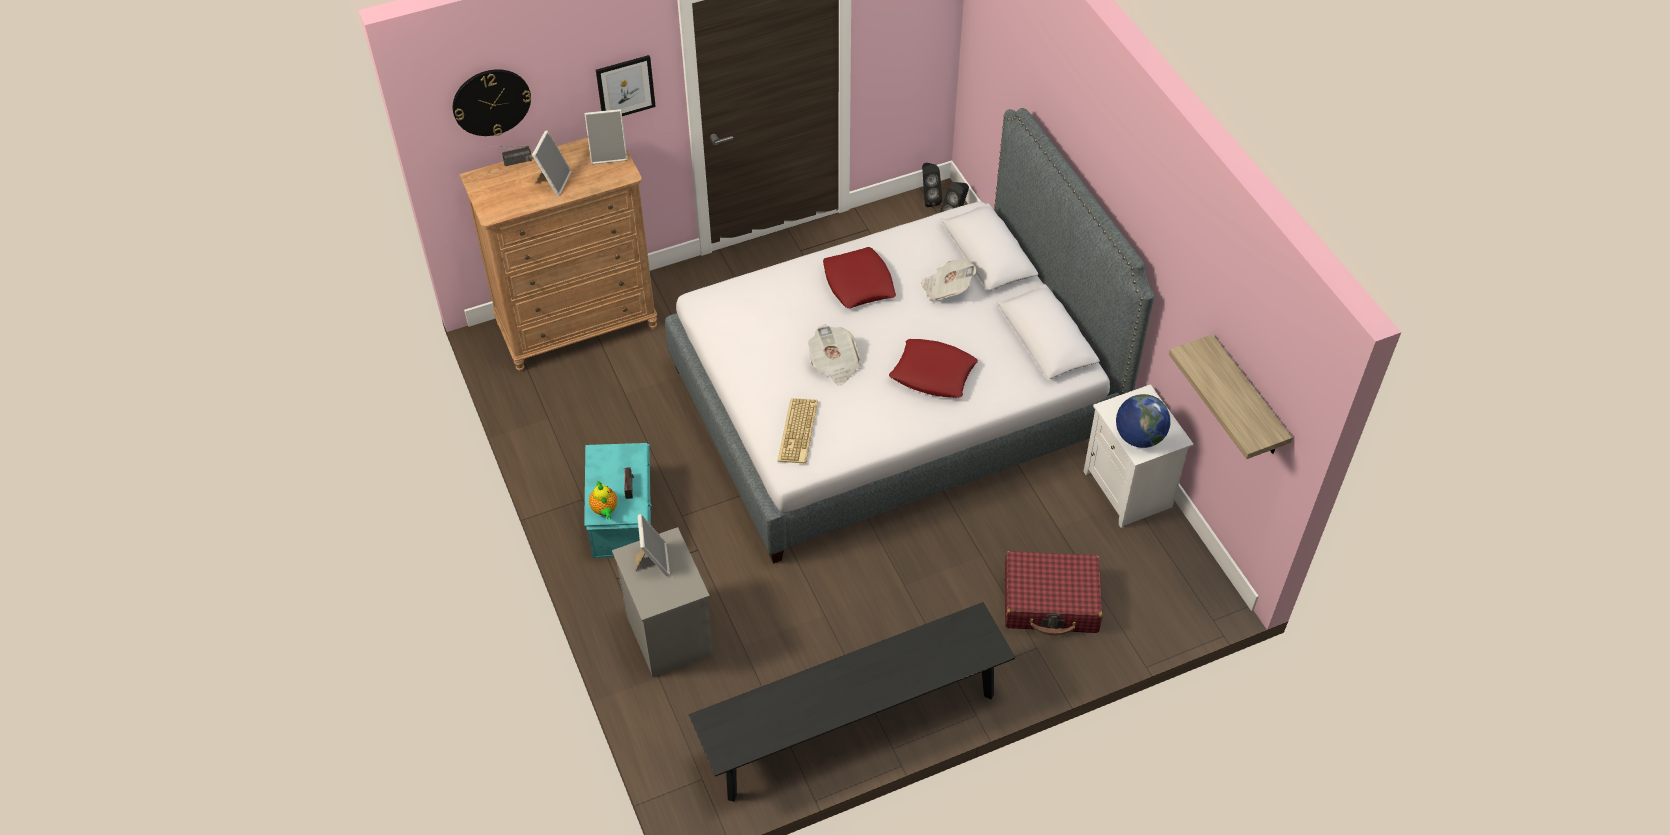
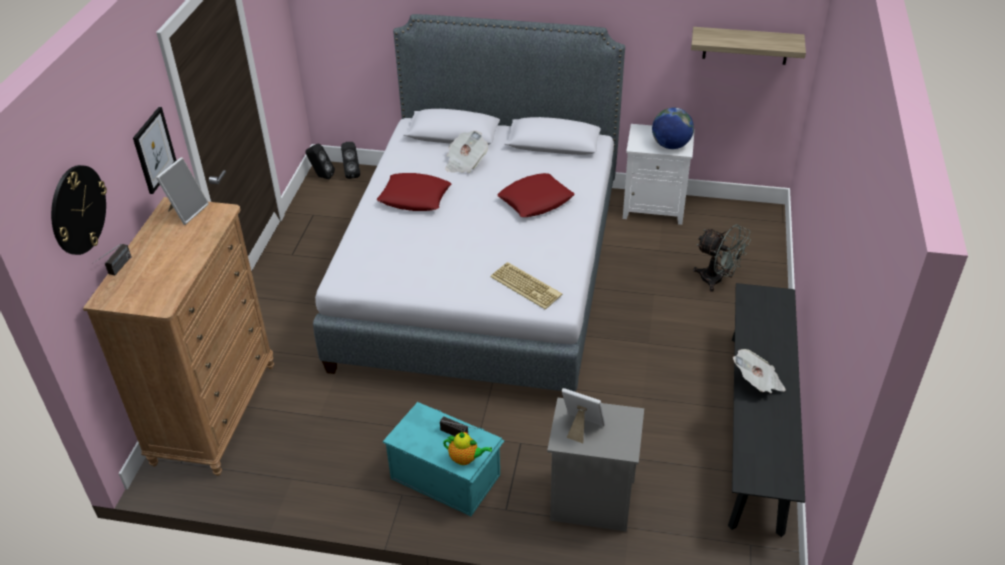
camera: 55 degrees left, 10 degrees down
picture frame [532,130,572,196] -> none
newspaper [808,324,862,386] -> newspaper moved to [733,349,786,393]
red suitcase [1005,551,1103,636] -> grey fan [693,225,751,292]

